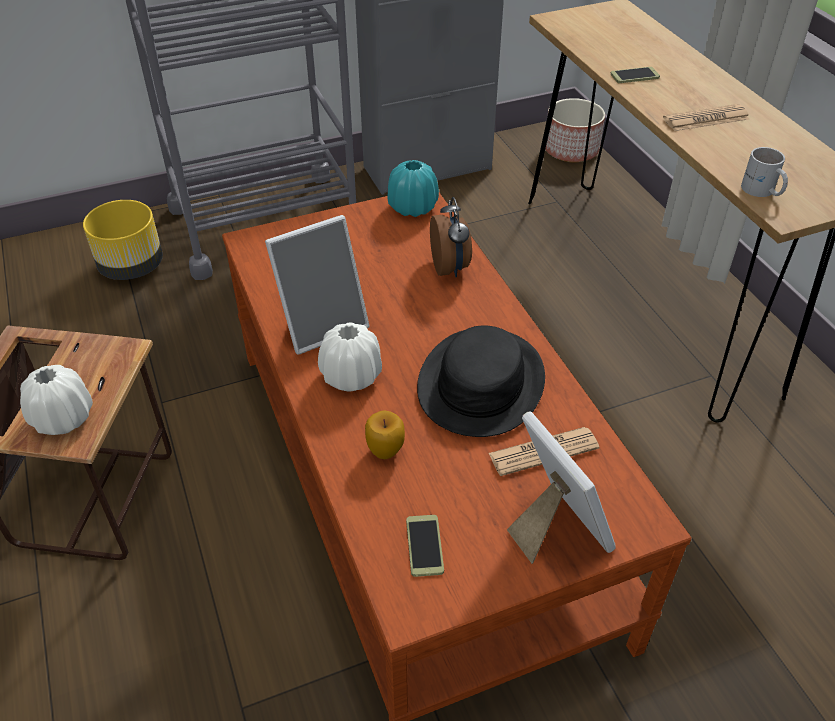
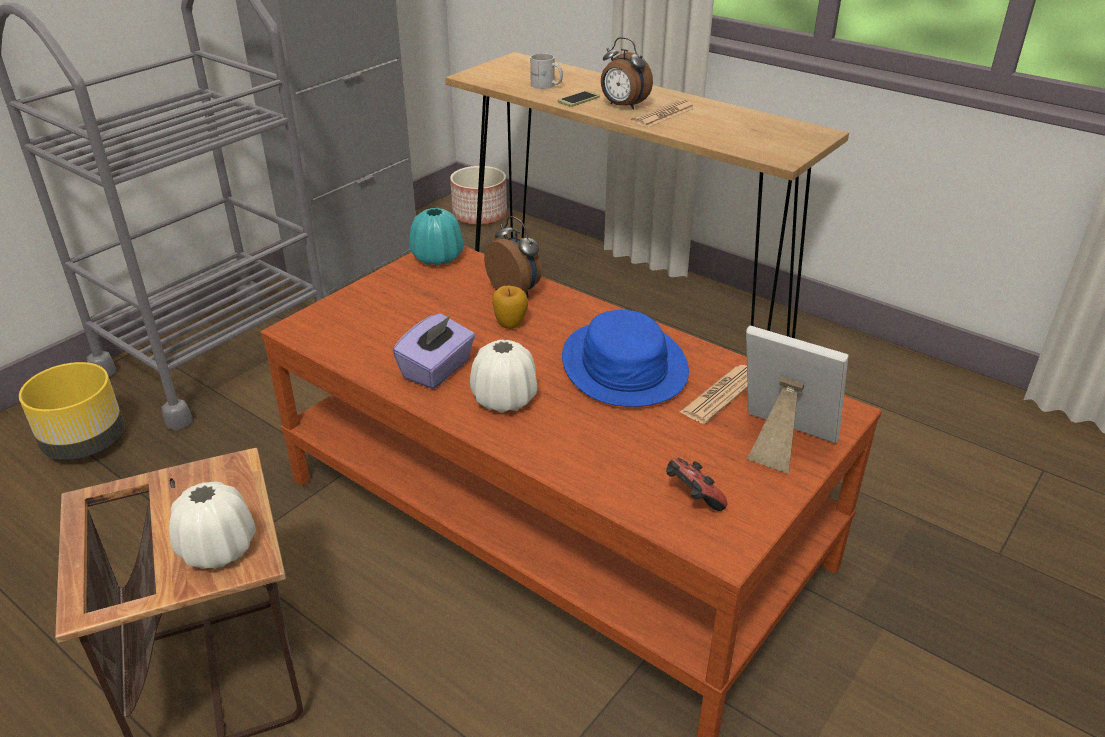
camera: 30 degrees left, 10 degrees down
picture frame [265,215,370,355] -> purple tissue box [393,313,475,389]
apple [365,410,405,459] -> apple moved to [492,286,528,329]
phone [406,515,444,577] -> game controller [666,458,728,511]
black hat [417,325,545,437] -> blue hat [562,310,689,407]
white mug [741,147,788,197] -> white mug moved to [530,53,563,89]
none -> alarm clock [601,37,653,110]

